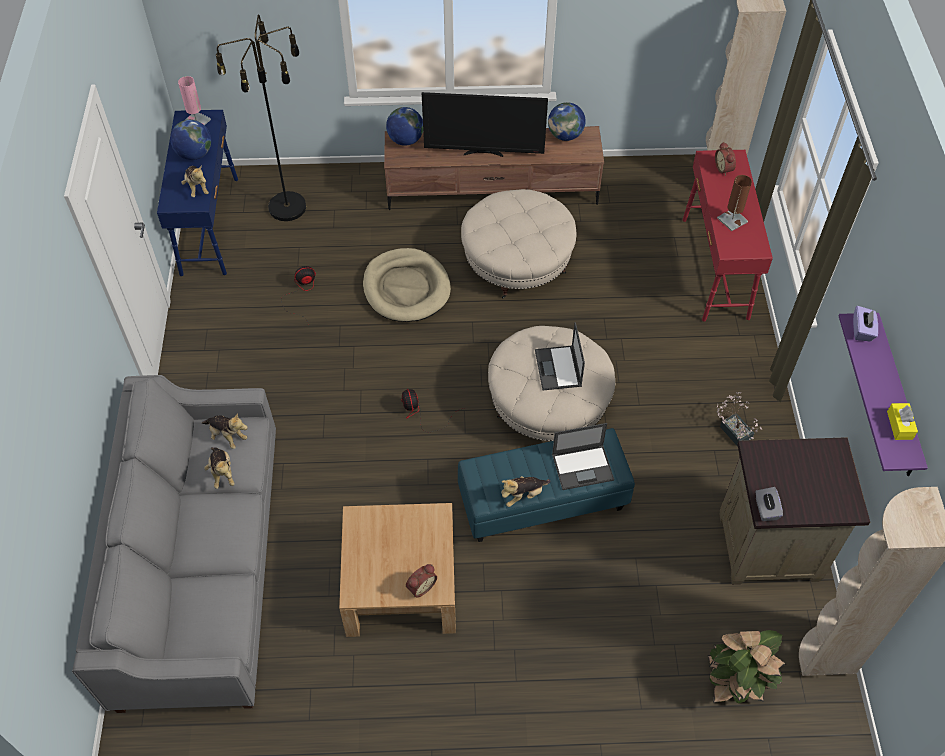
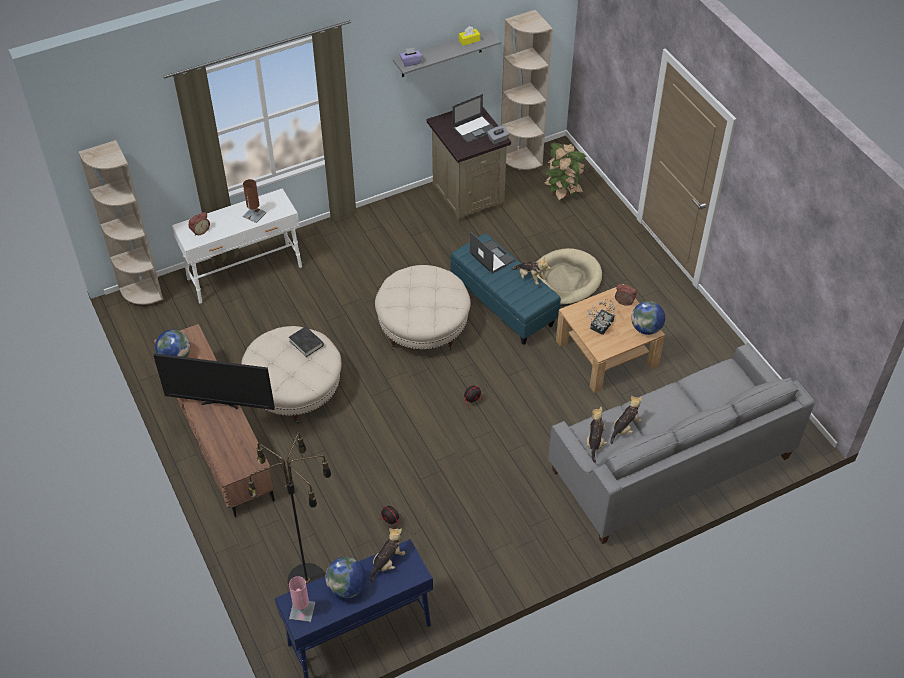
camera: 115 degrees left, 5 degrees down
beige dog bed [363,248,451,322] -> beige dog bed moved to [537,248,602,306]
globe [386,107,423,146] -> globe moved to [631,301,665,335]
television [422,92,548,157] -> television turned 120 degrees clockwise [153,353,275,410]
laptop [535,322,585,390] -> laptop moved to [452,94,494,144]
red console table [683,150,773,322] -> white console table [172,188,302,304]
potted plant [717,392,762,447] -> potted plant moved to [586,299,616,335]
purple shelf [839,313,928,476] -> grey shelf [393,29,501,77]
none -> black book [289,326,324,357]

